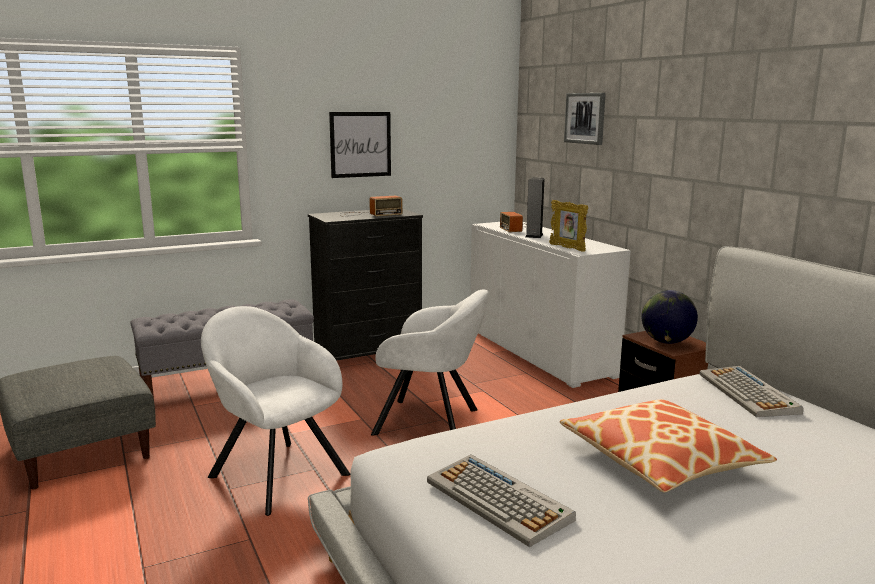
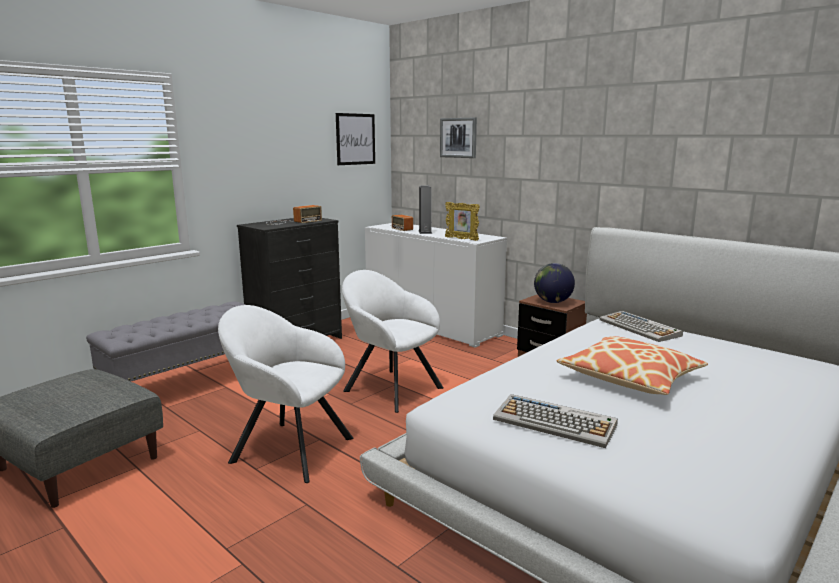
camera: 20 degrees left, 0 degrees up
picture [329,112,391,178] -> picture moved to [336,113,375,165]
white armchair [371,290,489,436] -> white armchair turned 135 degrees counterclockwise [342,270,444,413]

